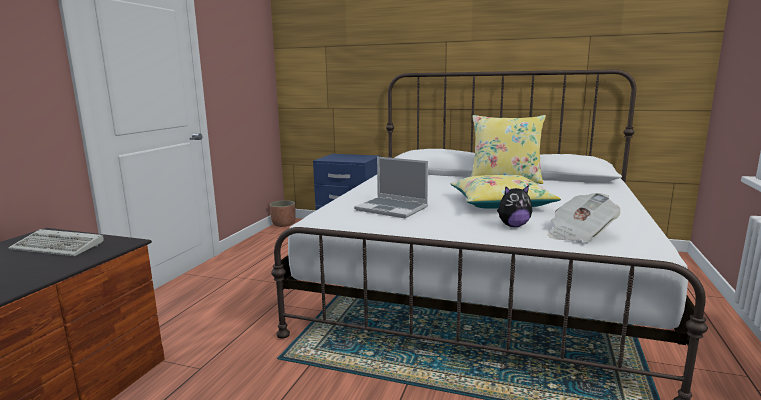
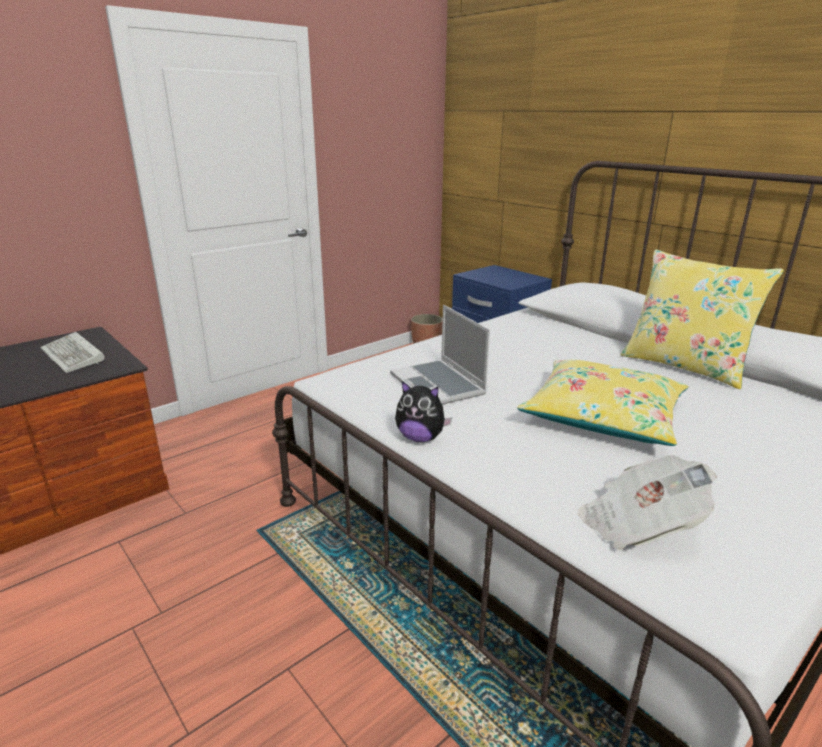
camera: 30 degrees right, 10 degrees up
plush toy [497,185,532,227] -> plush toy moved to [395,381,452,442]

